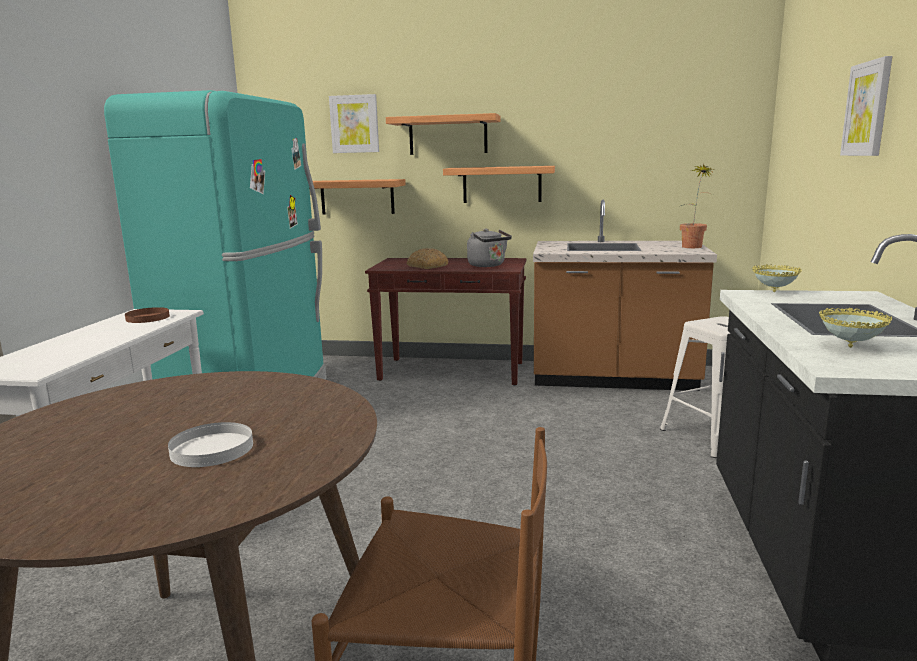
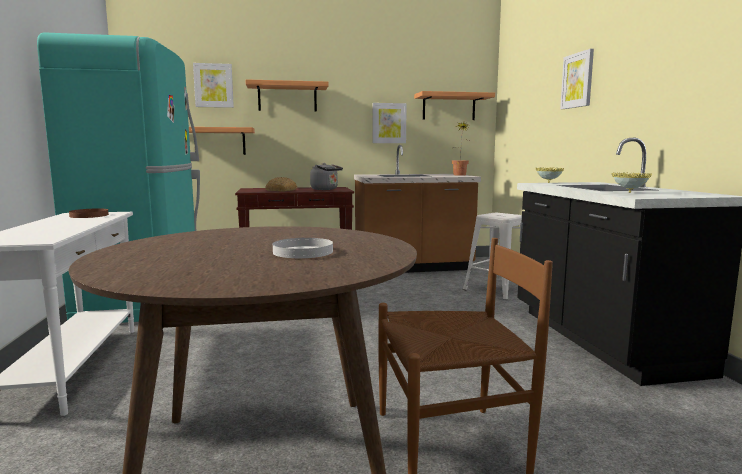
camera: 20 degrees left, 5 degrees down
shelf [443,166,555,203] -> shelf moved to [414,91,495,120]
none -> picture [373,103,407,143]

